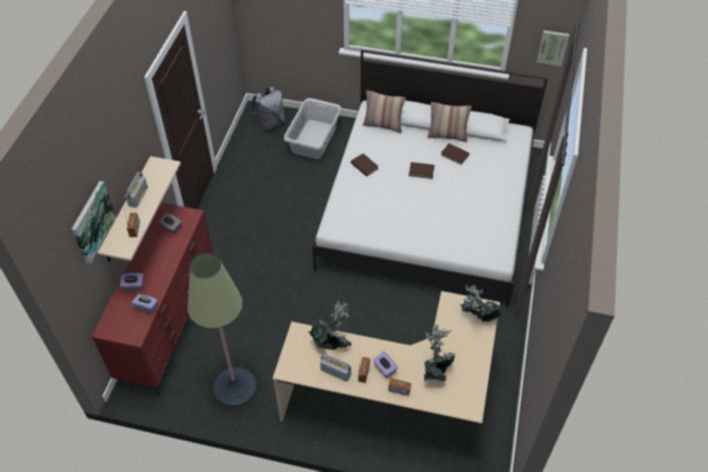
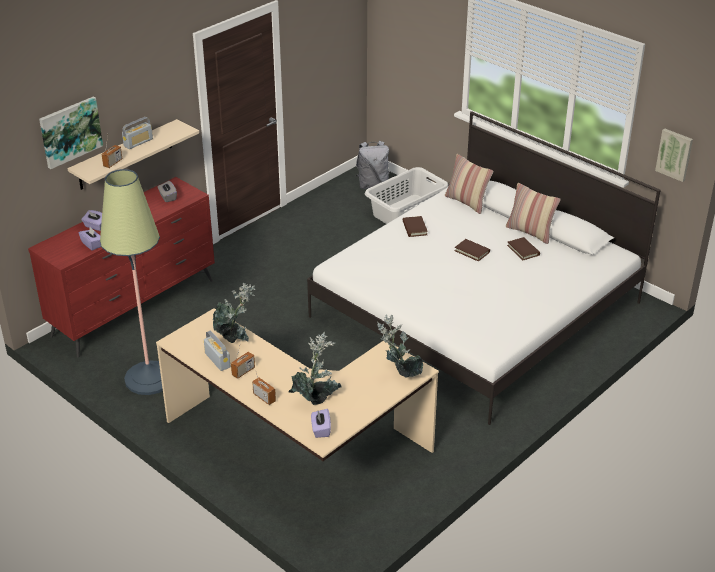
camera: 30 degrees right, 15 degrees down
purple tissue box [373,351,398,378] -> purple tissue box moved to [311,409,331,438]

